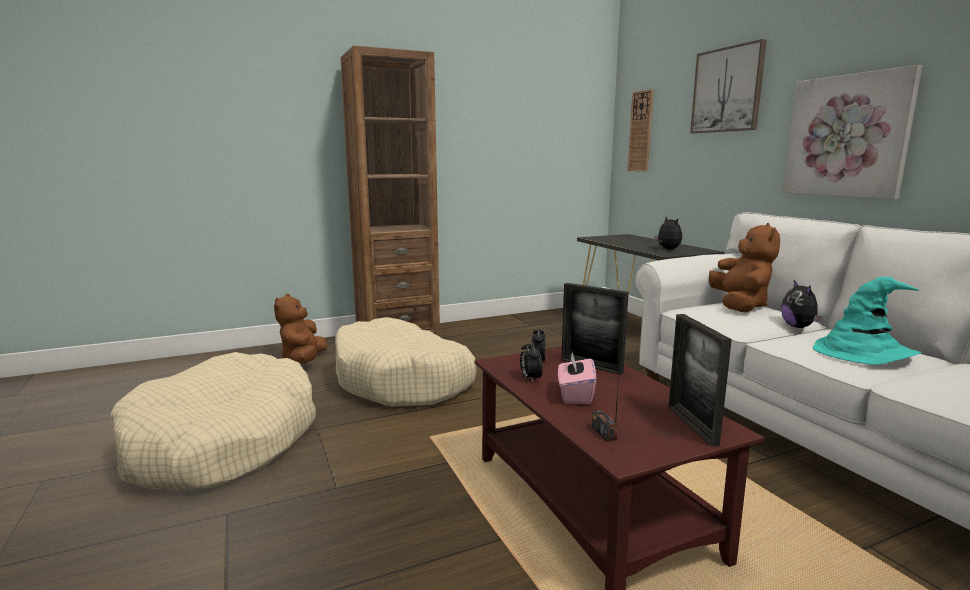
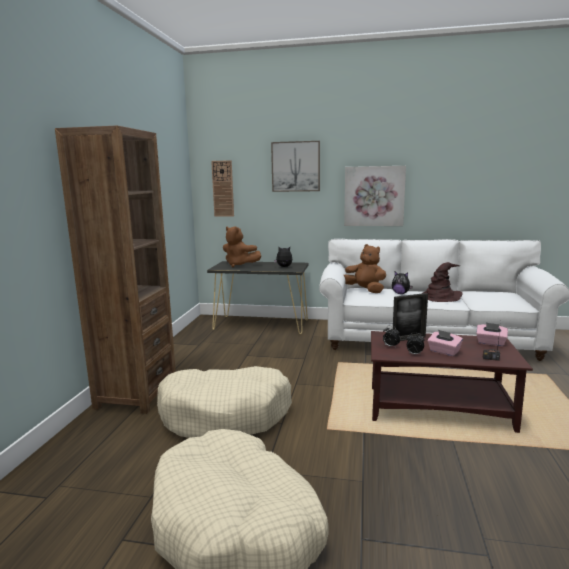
camera: 55 degrees left, 0 degrees up
brown plush toy [274,294,328,364] -> brown plush toy moved to [223,226,261,267]
picture frame [668,314,732,447] -> pink tissue box [476,322,508,346]
turquoise hat [813,277,921,365] -> brown hat [421,262,463,302]

